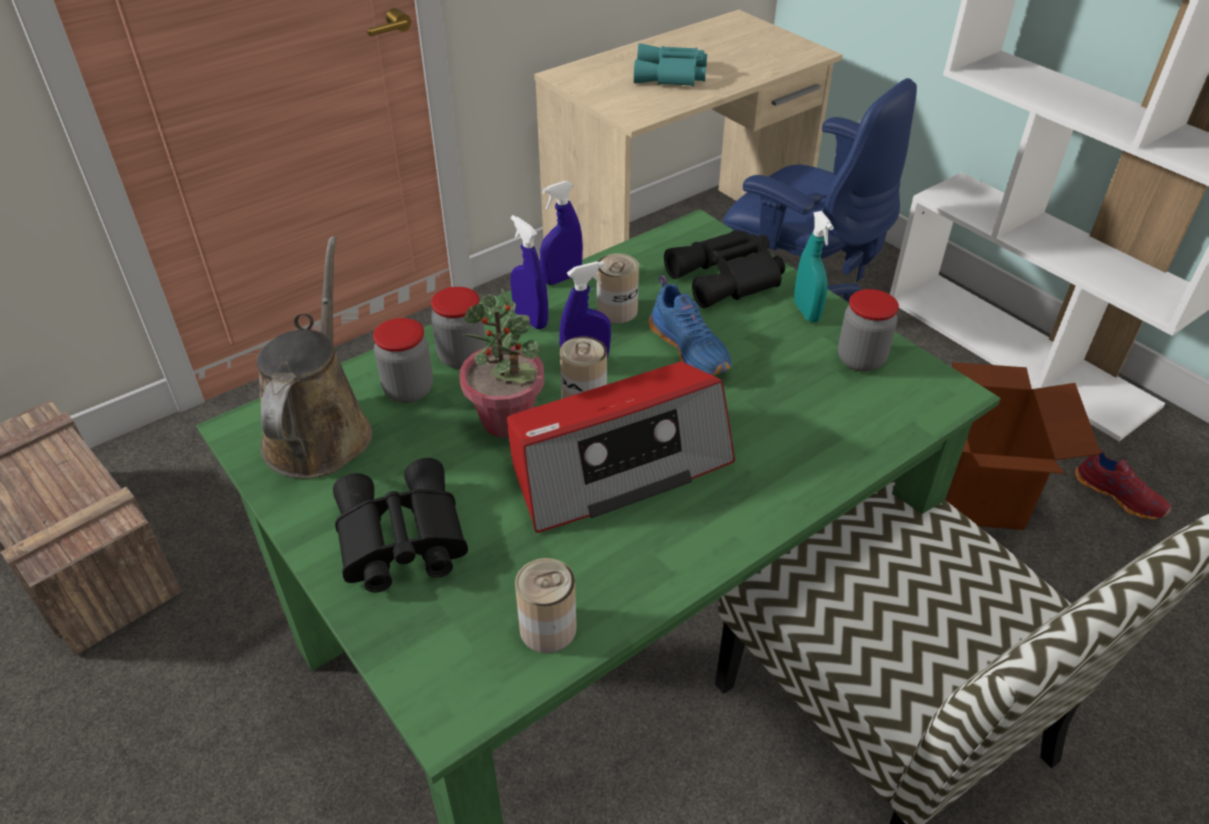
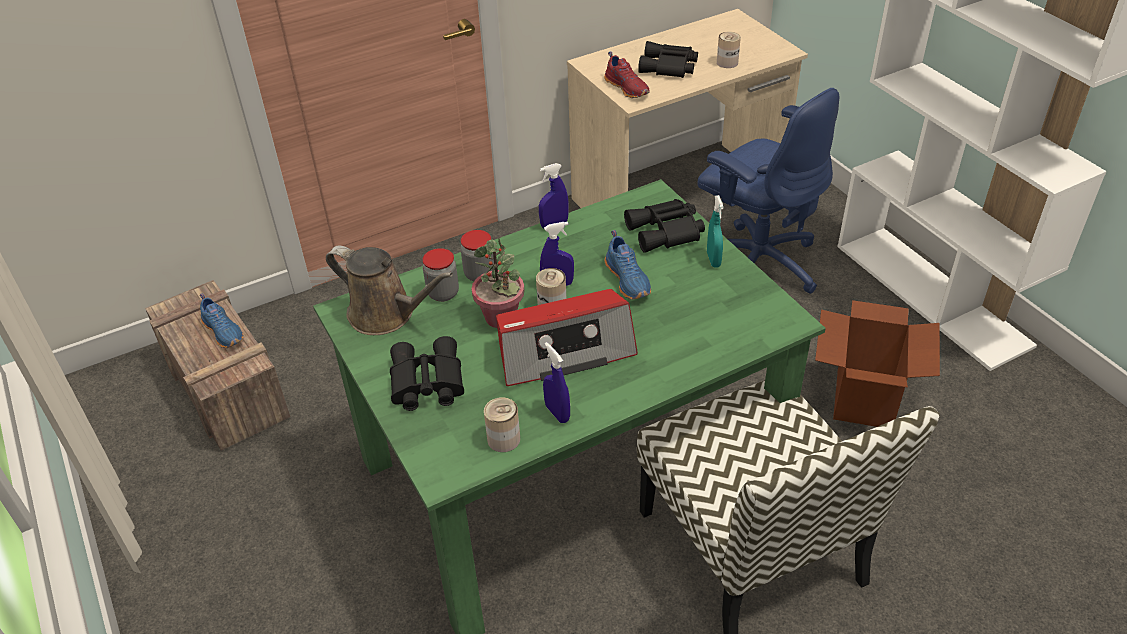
camera: 10 degrees right, 0 degrees up
brown watering can [256,236,372,479] -> brown watering can turned 105 degrees clockwise [326,246,453,335]
blue spray bottle [510,215,548,329] -> blue spray bottle moved to [543,342,570,423]
can [597,253,639,323] -> can moved to [717,31,741,68]
turquoise binoculars [634,43,707,86] -> black binoculars [638,41,698,78]
jar [838,289,899,372] -> none
red shoe [1075,450,1171,520] -> red shoe moved to [604,51,650,98]
none -> blue shoe [200,293,244,348]

